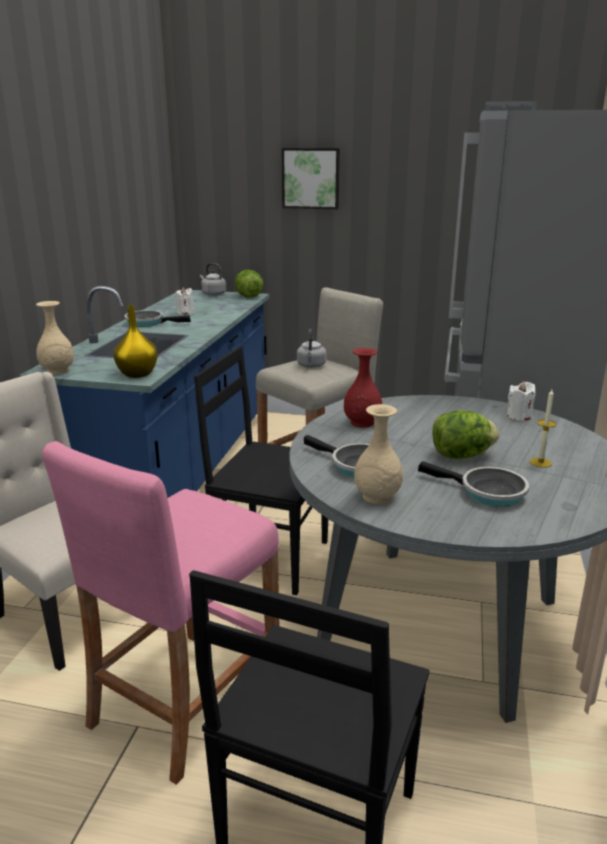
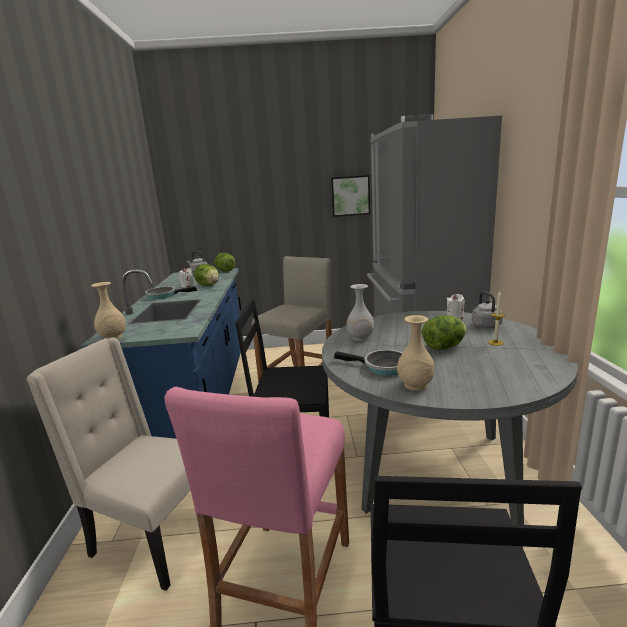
camera: 15 degrees left, 5 degrees down
yellow vase [113,305,158,378] -> none
picture [282,148,340,209] -> picture moved to [331,175,370,217]
grey kettle [297,328,327,368] -> grey kettle moved to [472,291,503,328]
red vase [344,348,382,428] -> white vase [346,284,374,341]
frying pan [418,461,529,507] -> none
none -> lettuce [194,264,219,286]

